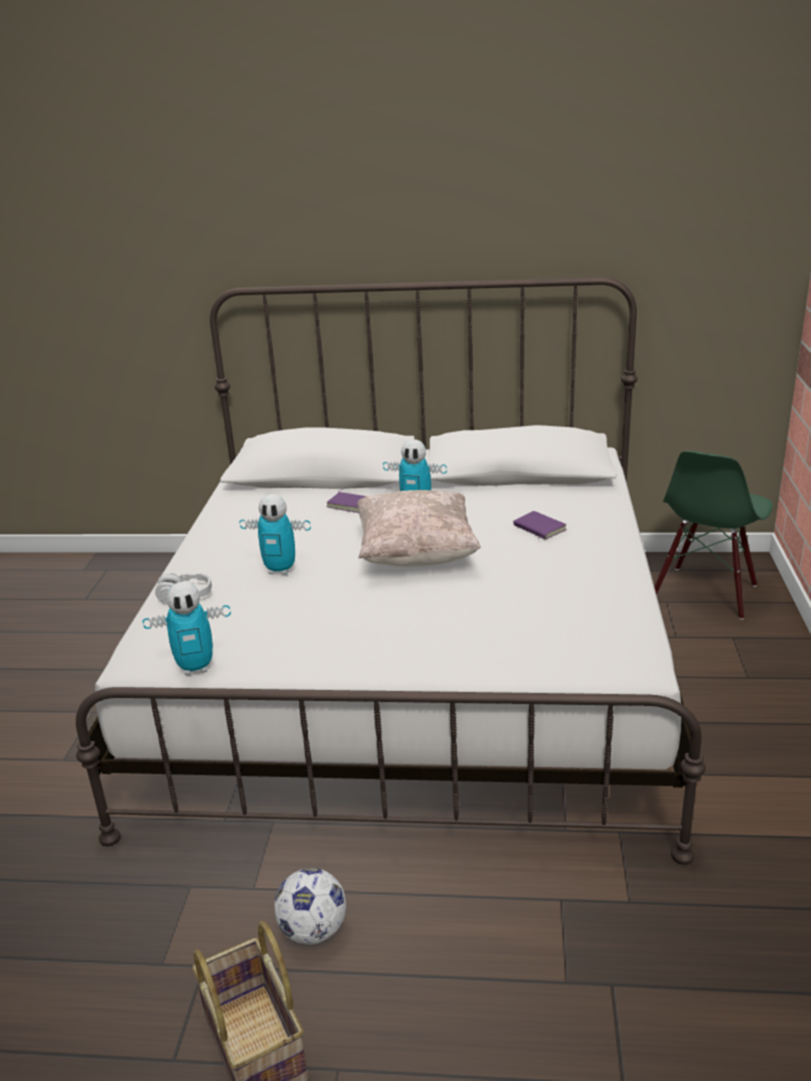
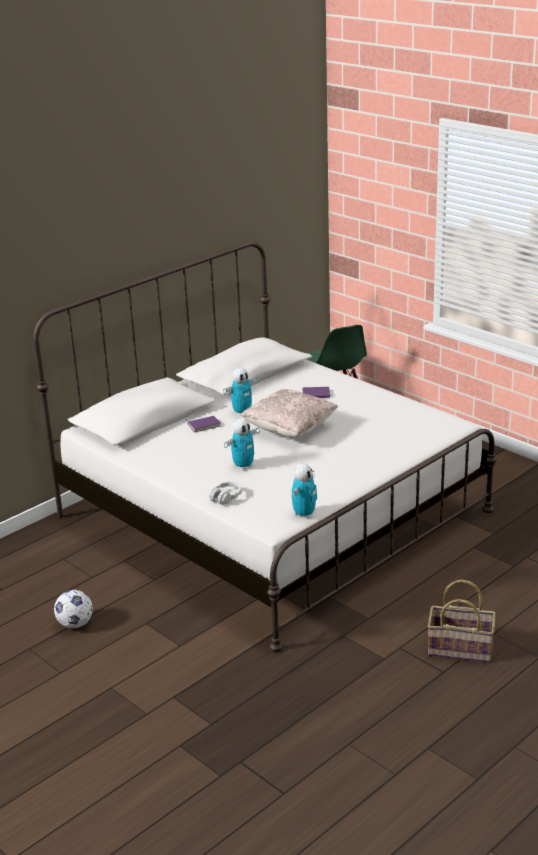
camera: 50 degrees left, 0 degrees up
football [274,868,346,945] -> football moved to [54,590,93,628]

